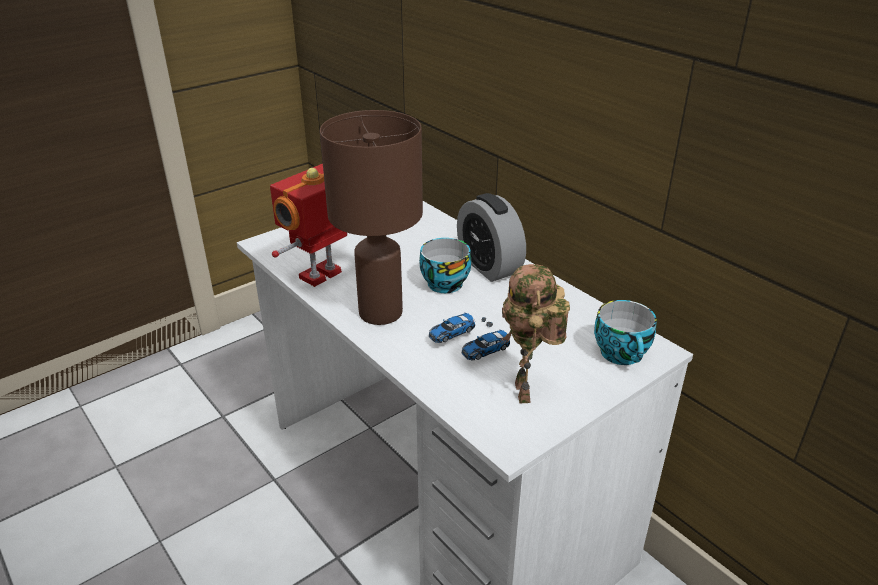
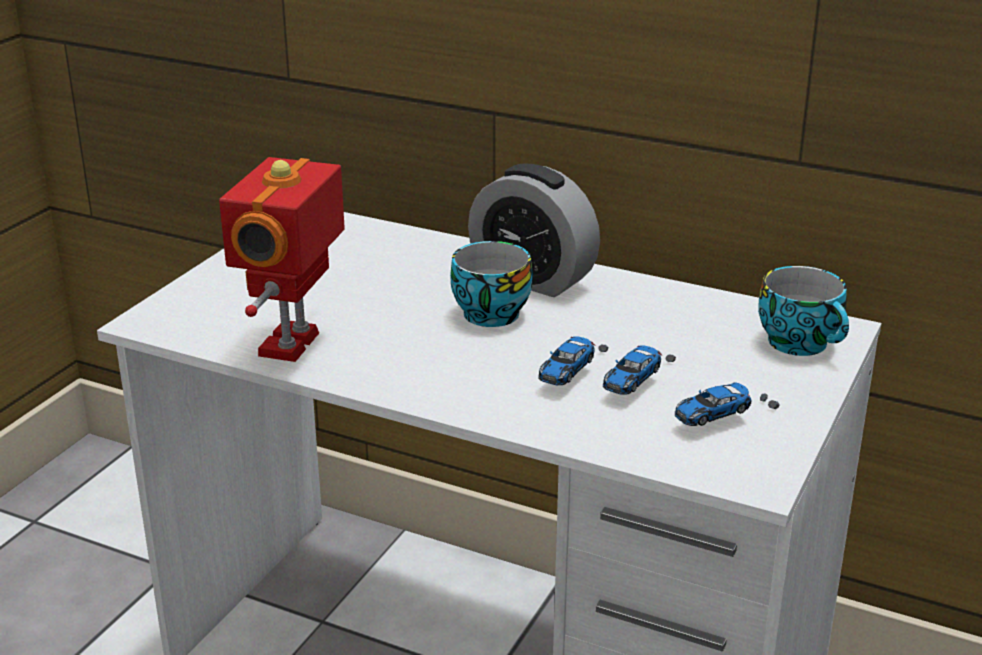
camera: 25 degrees left, 5 degrees down
brown table lamp [320,110,423,325] -> none
toy robot [500,264,570,403] -> toy car [675,382,780,426]

